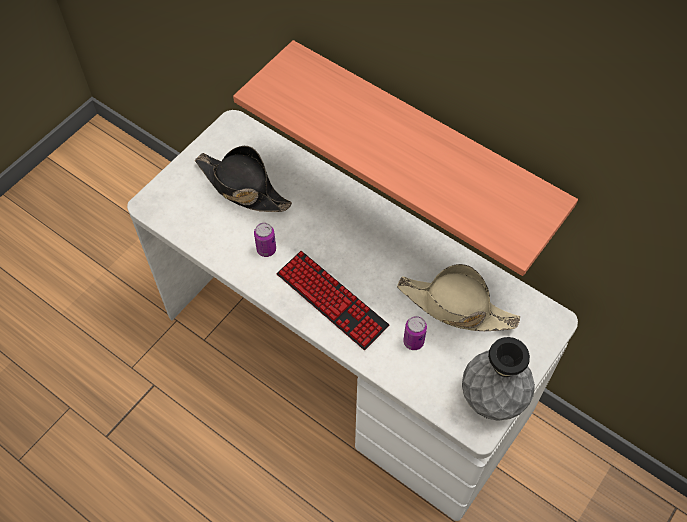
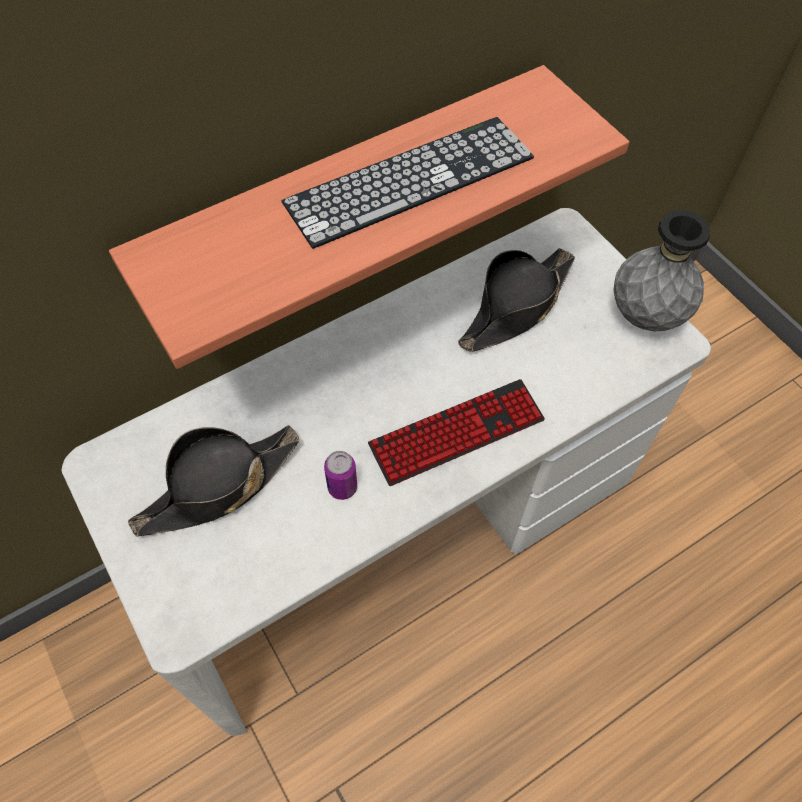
camera: 70 degrees left, 0 degrees up
beige hat [397,264,520,331] -> black hat [458,248,575,352]
can [403,316,427,350] -> none
none -> keyboard [281,117,534,249]

